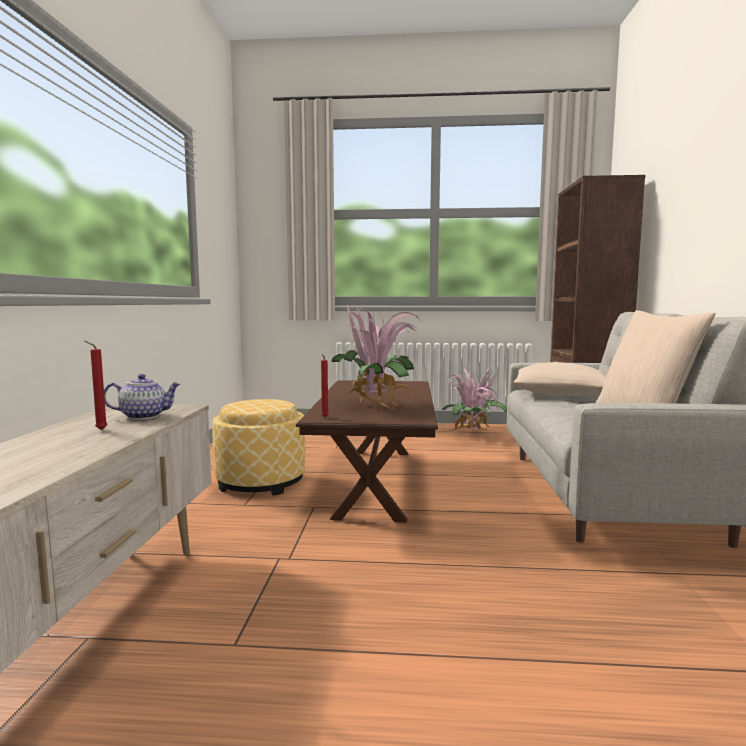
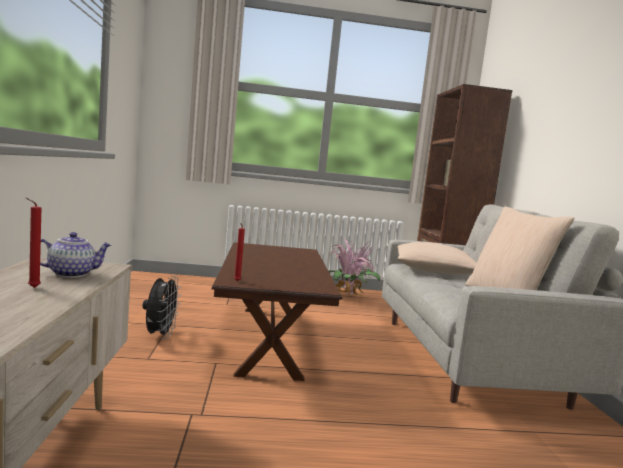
camera: 10 degrees left, 0 degrees up
ottoman [212,399,305,496] -> black fan [143,275,181,339]
potted plant [331,304,422,412] -> none

